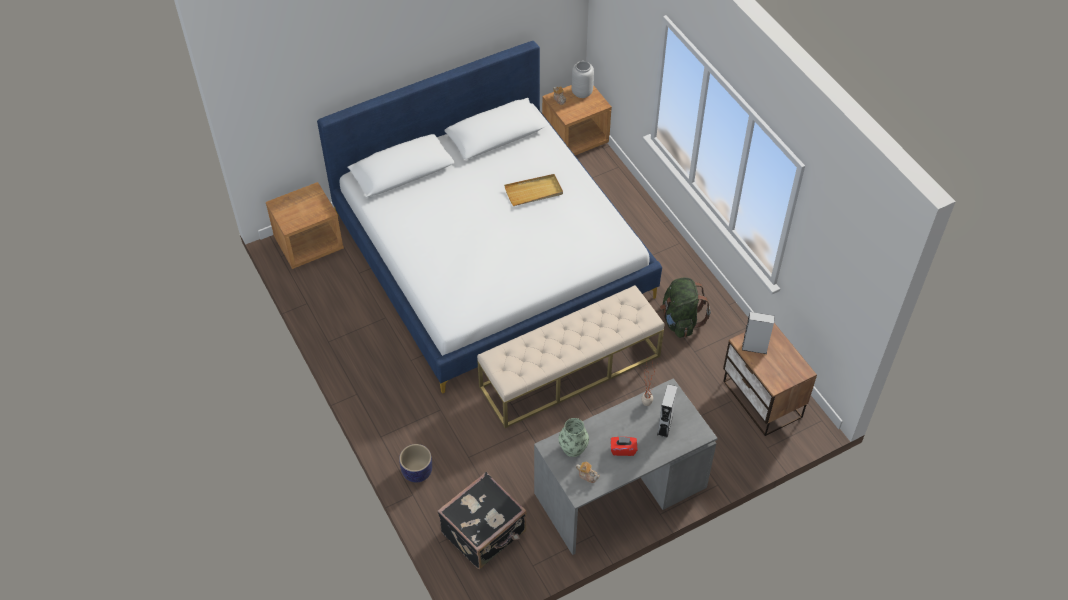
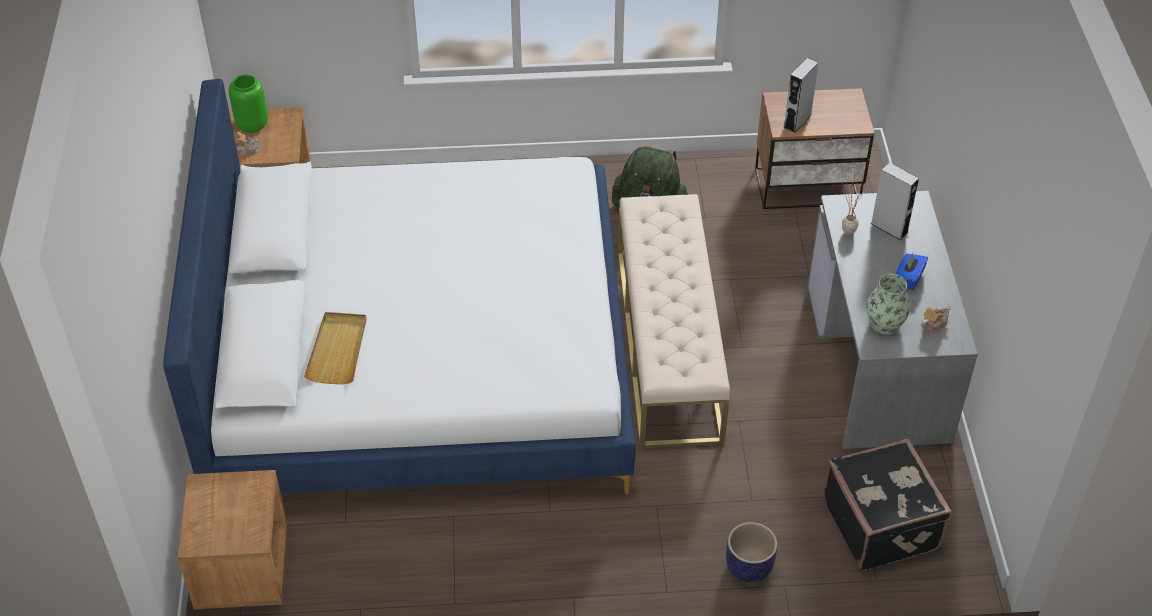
camera: 65 degrees left, 5 degrees down
beige tray [504,174,563,206] -> beige tray moved to [304,312,366,384]
grey vase [572,61,594,98] -> green vase [229,75,268,133]
red tissue box [611,437,638,456] -> blue tissue box [896,253,928,290]

